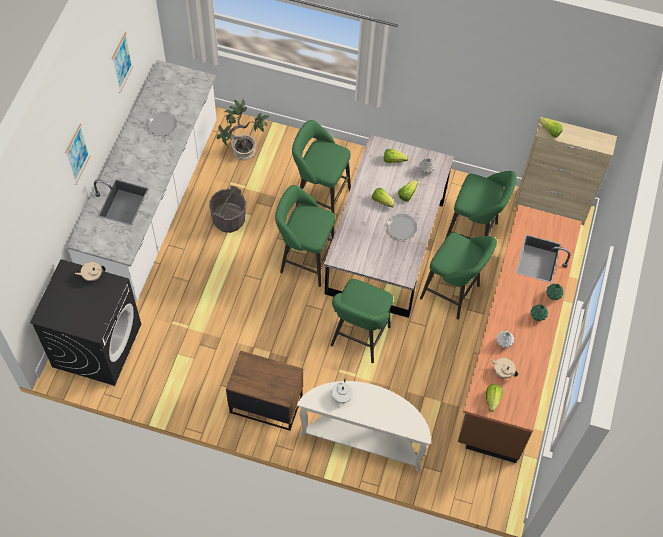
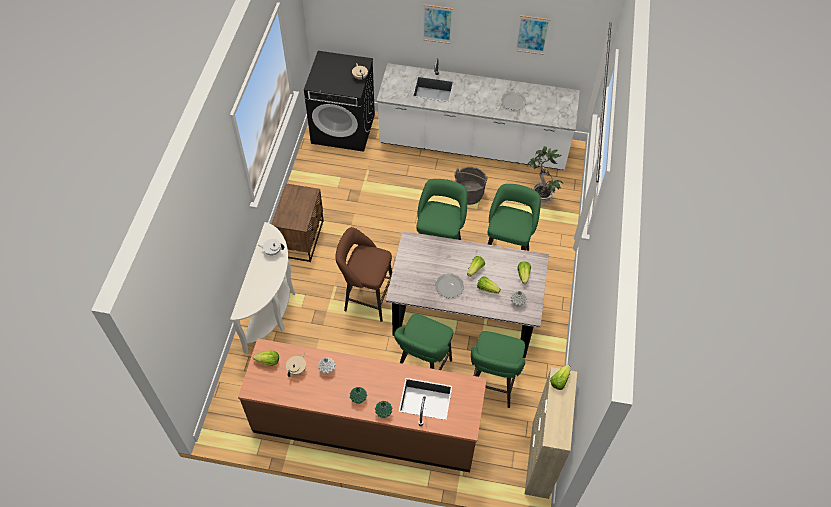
camera: 85 degrees right, 5 degrees down
green stool [331,279,393,363] -> brown stool [335,227,392,322]

